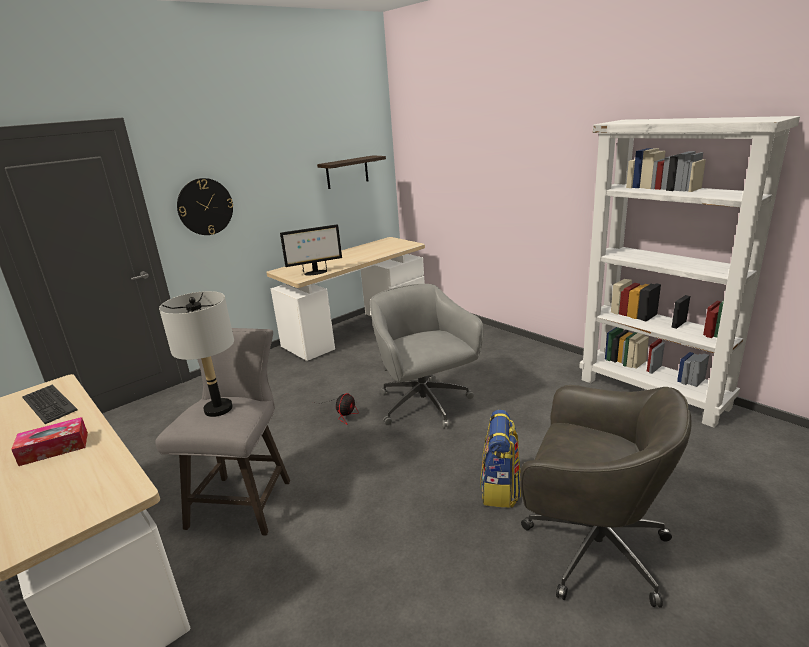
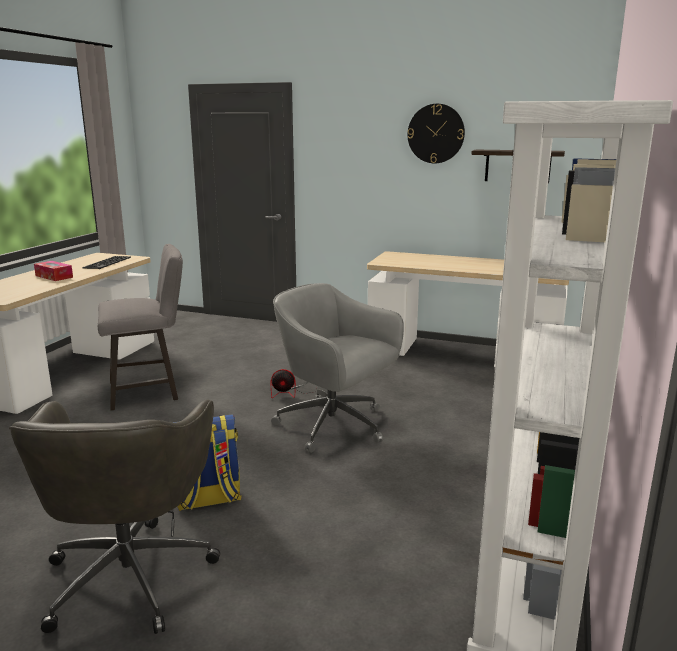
camera: 60 degrees right, 5 degrees down
grey table lamp [159,291,234,417] -> none
wall clock [177,178,233,235] -> wall clock moved to [407,104,465,163]
monitor [280,224,342,275] -> none
grey office chair [370,284,484,429] -> grey office chair turned 90 degrees counterclockwise [271,283,404,453]

